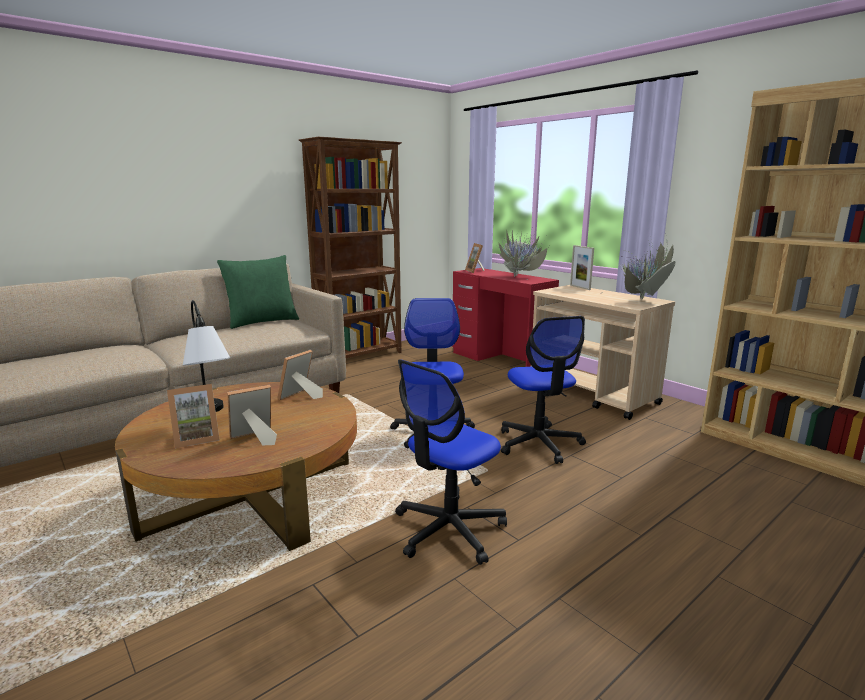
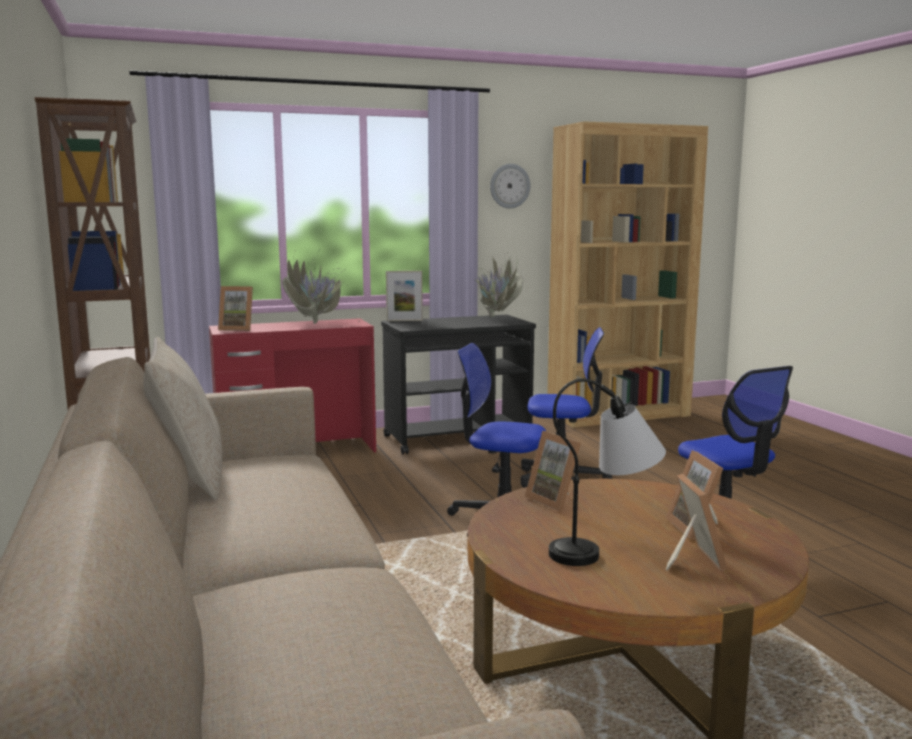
camera: 70 degrees left, 5 degrees down
green pillow [217,255,299,329] -> beige pillow [143,337,222,500]
beige cart [533,285,675,420] -> black cart [381,315,536,454]
none -> wall clock [490,164,530,209]

